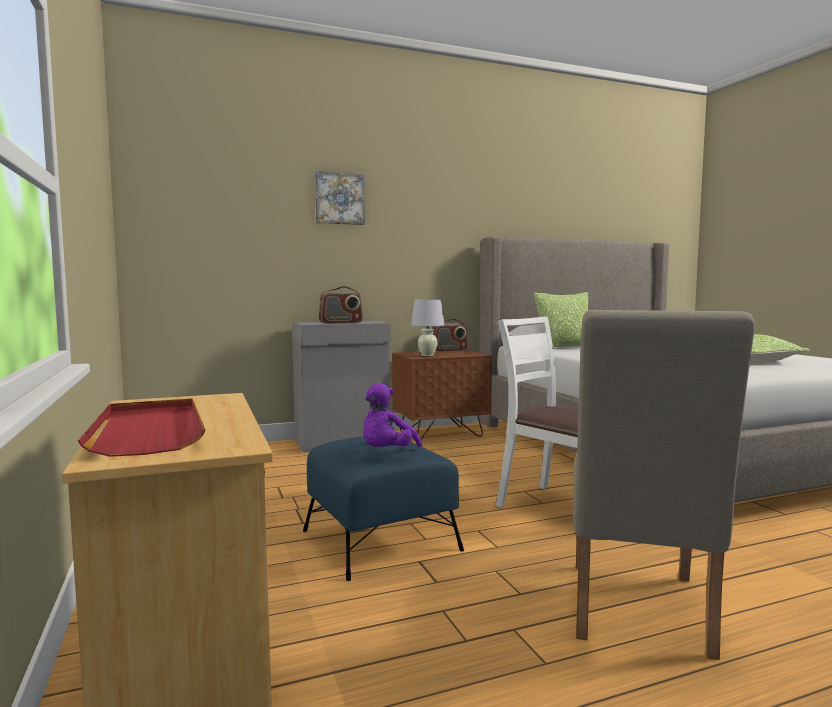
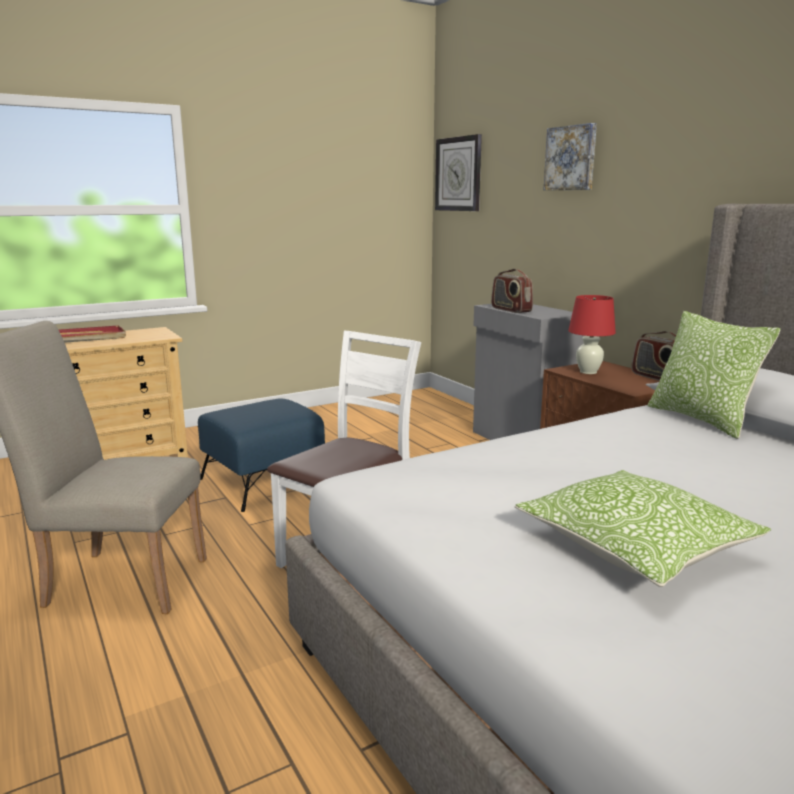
camera: 80 degrees right, 10 degrees up
purple plush toy [363,383,422,447] -> none
white table lamp [411,299,444,356] -> red table lamp [568,295,616,374]
none -> wall clock [435,134,482,211]

